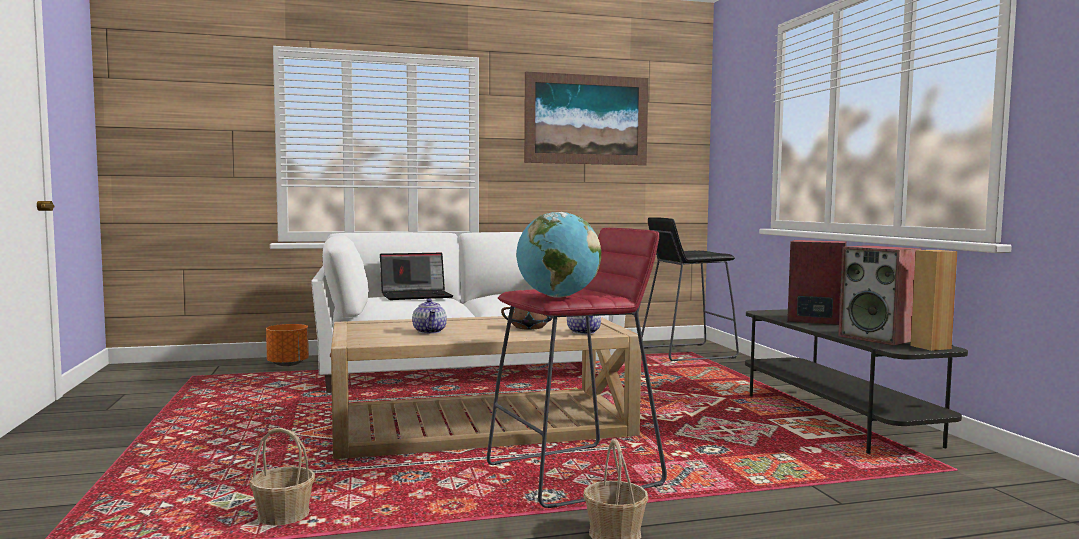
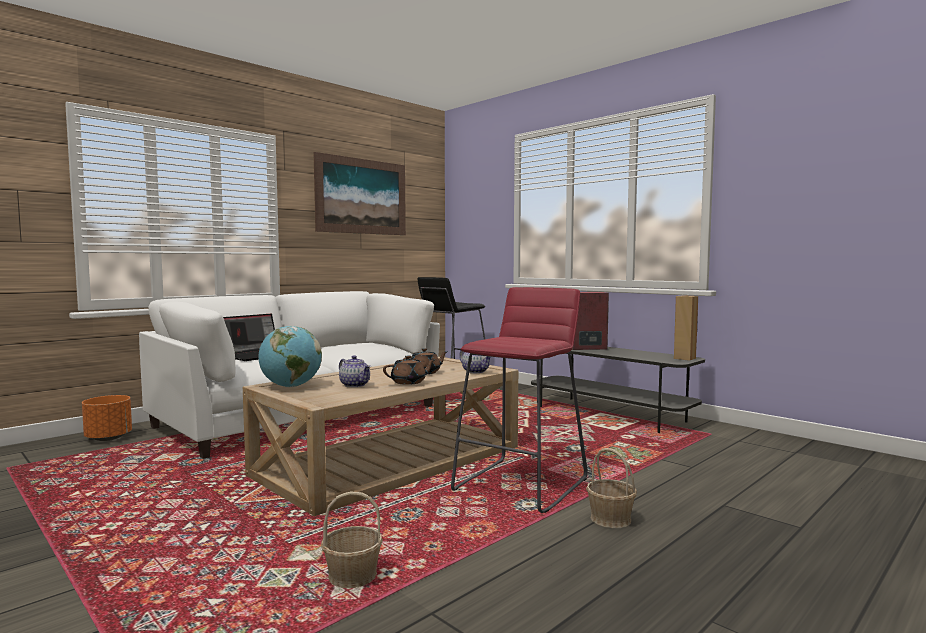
camera: 30 degrees left, 0 degrees up
globe [516,212,601,298] -> globe moved to [258,326,322,387]
speaker [838,245,922,346] -> none
none -> brown teapot [383,355,436,385]

